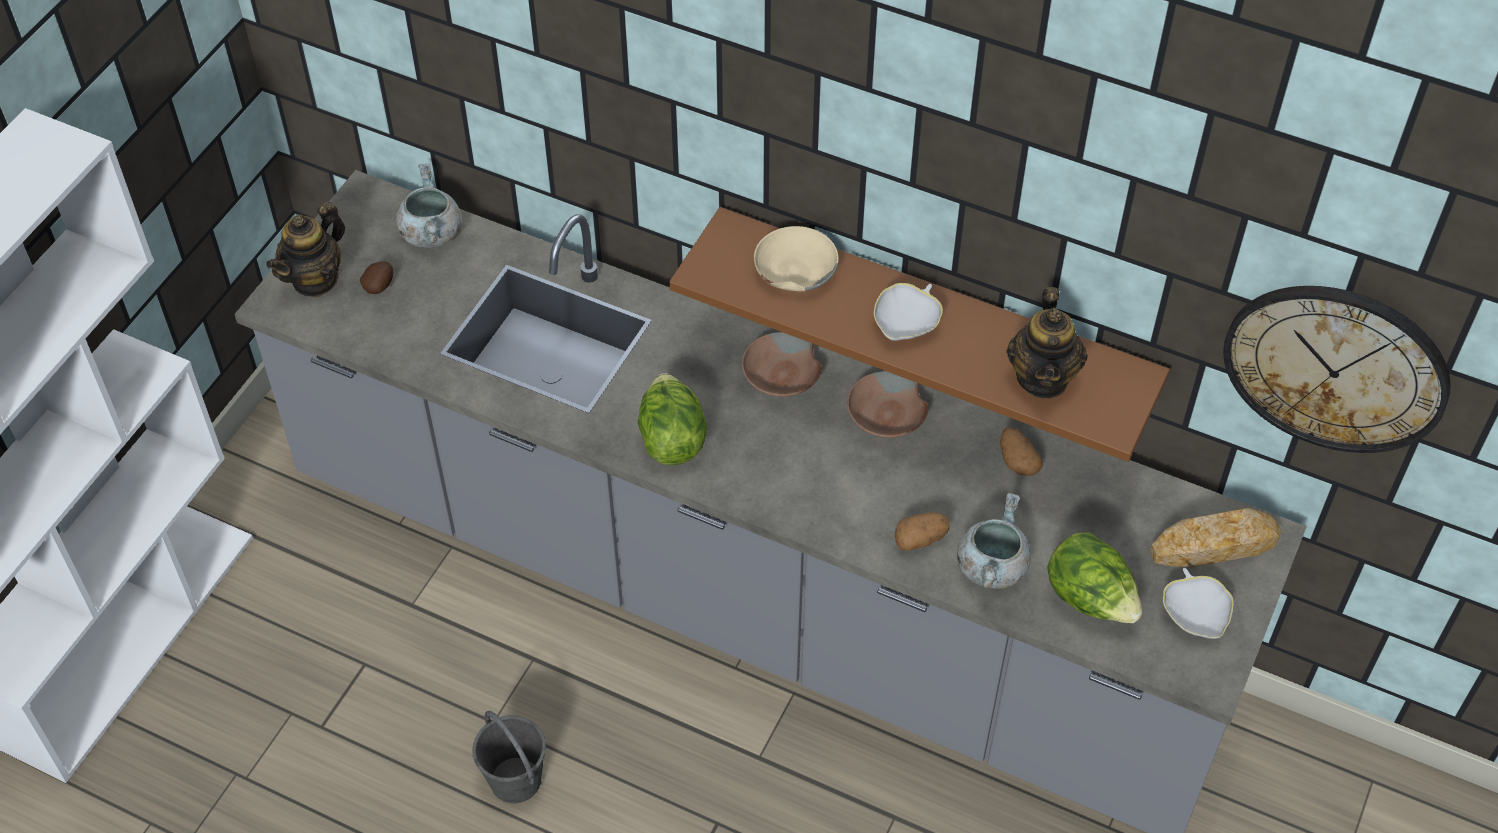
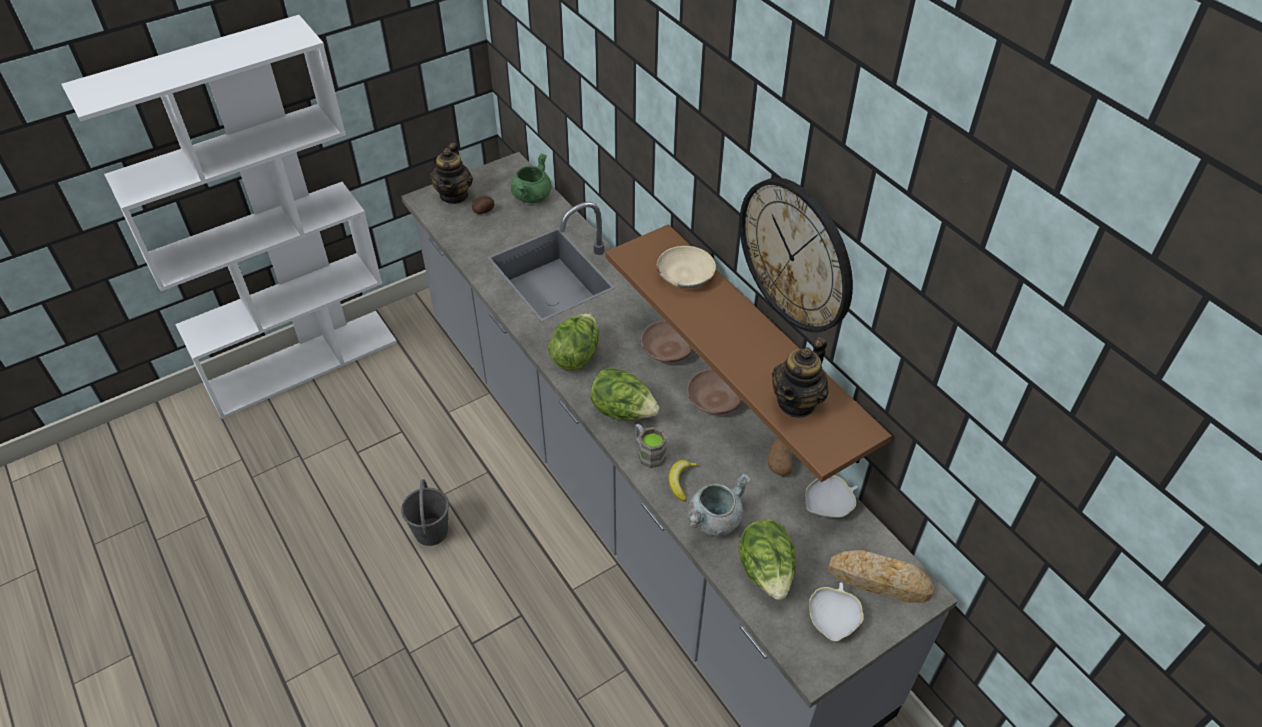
camera: 30 degrees right, 5 degrees down
teapot [266,202,345,297] -> teapot turned 60 degrees counterclockwise [430,143,473,204]
grey cooking pot [396,164,462,248] -> green cooking pot [511,154,551,203]
white bowl [874,283,943,341] -> white bowl moved to [805,475,858,518]
potato [894,512,949,551] -> banana [668,460,699,502]
wall clock [1223,286,1451,453] -> wall clock moved to [739,178,853,332]
none -> lettuce [590,367,659,420]
none -> brown mug [635,424,667,468]

